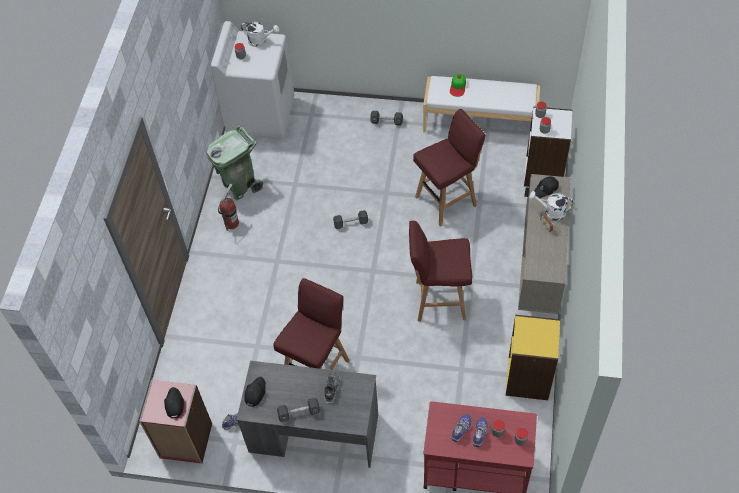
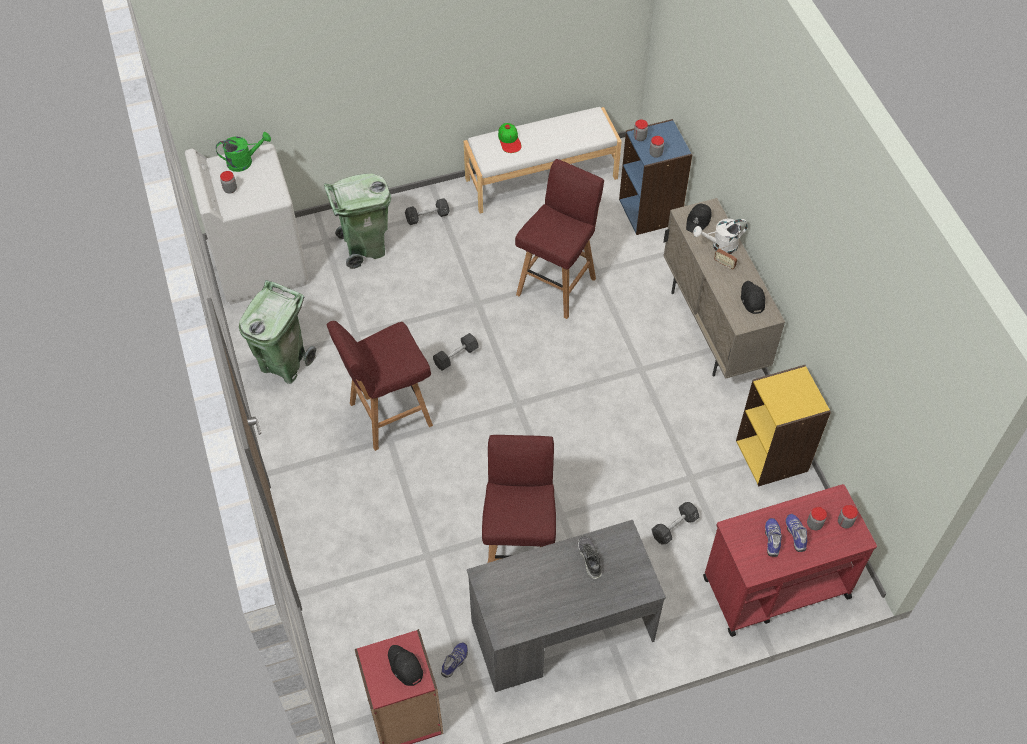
camera: 30 degrees left, 0 degrees up
fire extinguisher [218,184,239,231] -> none
white watering can [241,22,279,47] -> green watering can [216,132,271,172]
black cap [245,377,266,407] -> black cap moved to [741,281,765,314]
black dumbbell [277,398,320,423] -> black dumbbell moved to [652,502,699,544]
red stool [409,221,472,322] -> red stool moved to [326,321,433,451]
white bookcase [524,106,572,187] -> blue bookcase [619,119,692,235]
none -> green trash can [324,173,391,269]

